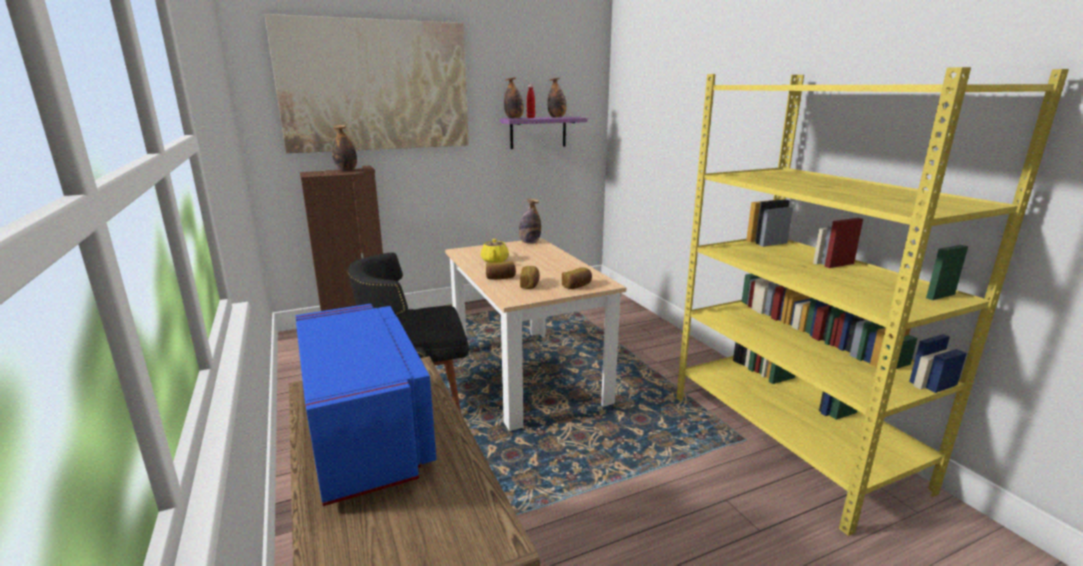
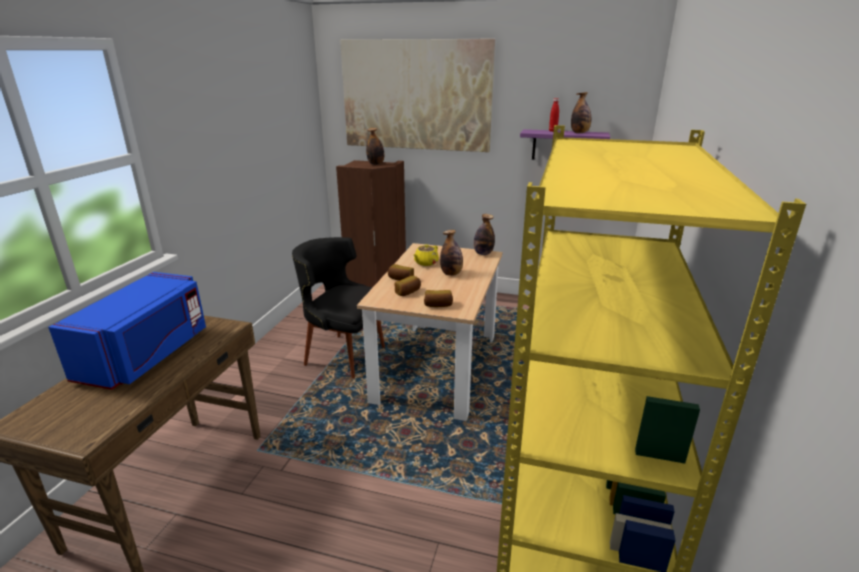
camera: 40 degrees right, 5 degrees up
bottle [504,77,524,119] -> bottle moved to [440,230,463,276]

